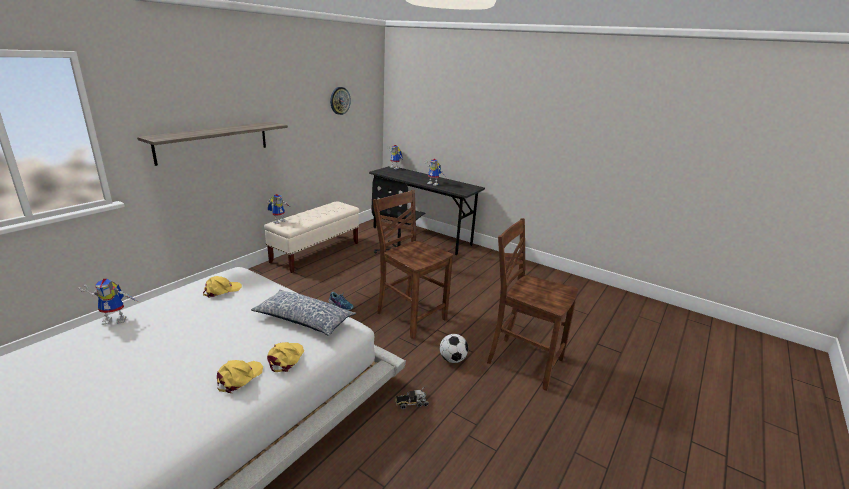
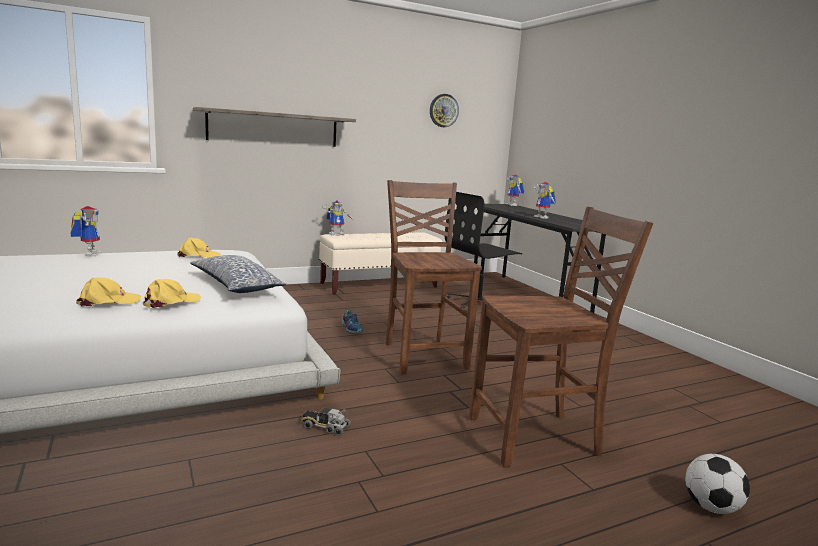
camera: 30 degrees right, 10 degrees down
toy robot [79,279,138,325] -> toy robot turned 120 degrees counterclockwise [71,206,101,257]
football [440,334,468,363] -> football moved to [685,454,750,514]
brown chair [487,218,578,391] -> brown chair turned 105 degrees clockwise [469,206,653,467]

